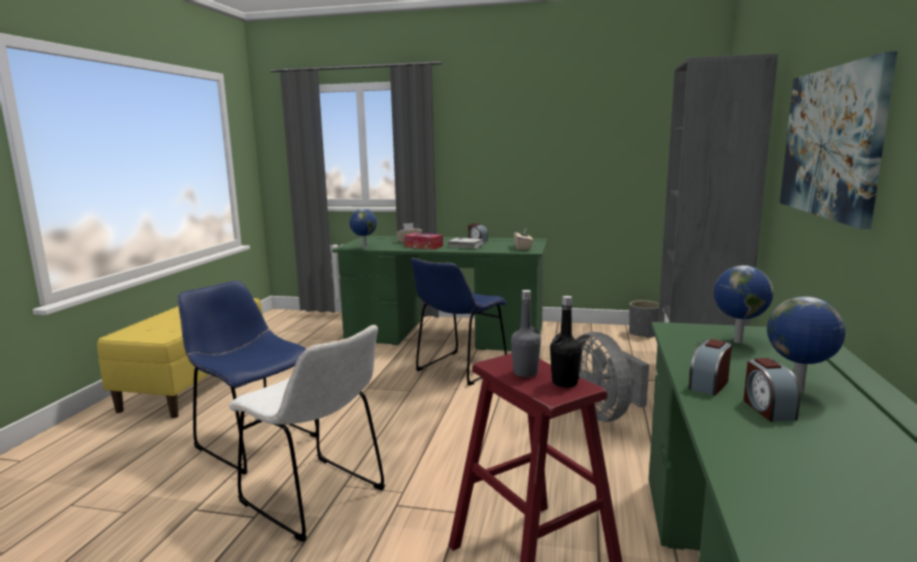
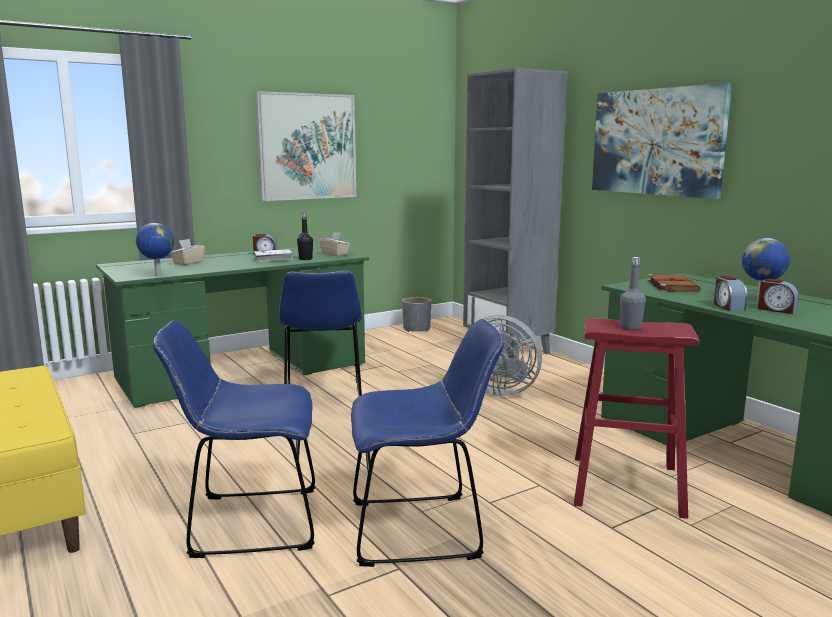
camera: 45 degrees left, 0 degrees up
white chair [229,325,385,542] -> blue chair [351,319,504,567]
tissue box [404,233,443,249] -> none
black bottle [550,296,582,388] -> black bottle moved to [297,213,313,260]
globe [714,265,774,343] -> brown book [647,274,701,292]
none -> picture [255,91,356,201]

